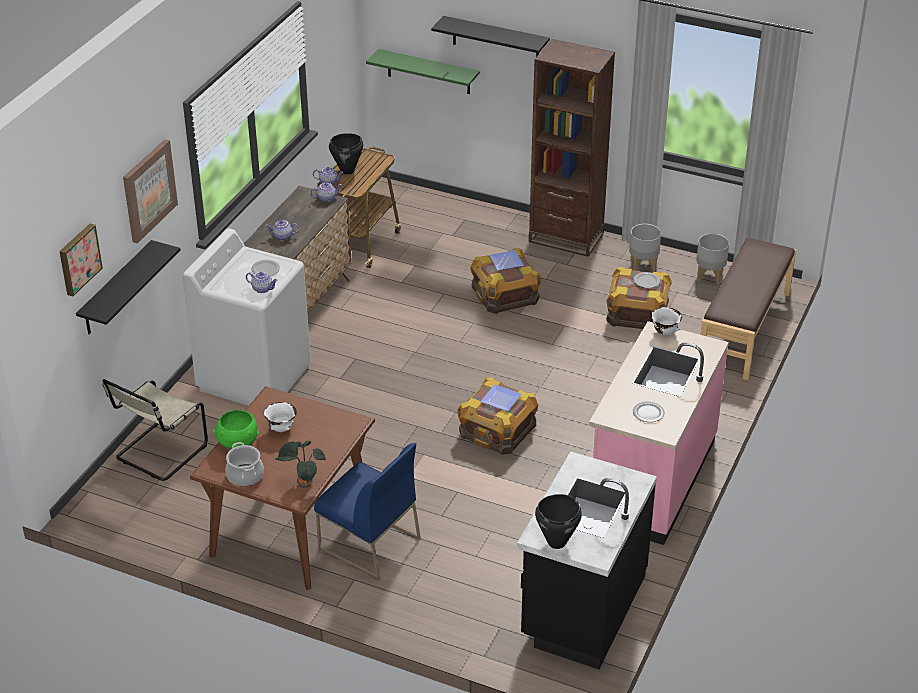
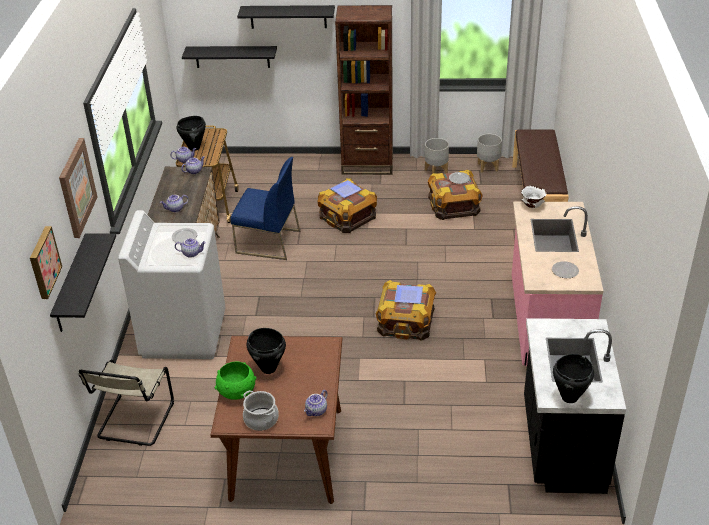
camera: 20 degrees left, 0 degrees up
white bowl [264,402,297,432] -> black cooking pot [247,328,286,374]
potted plant [276,441,326,488] -> teapot [304,390,328,416]
blue chair [314,443,421,580] -> blue chair moved to [230,157,300,260]
green shelf [366,49,480,94] -> black shelf [182,46,277,68]

